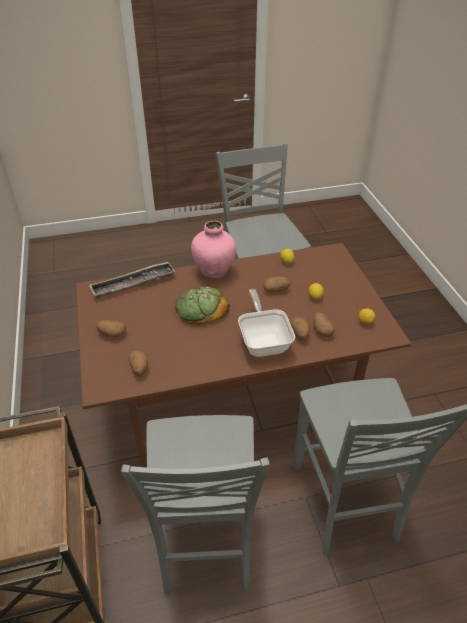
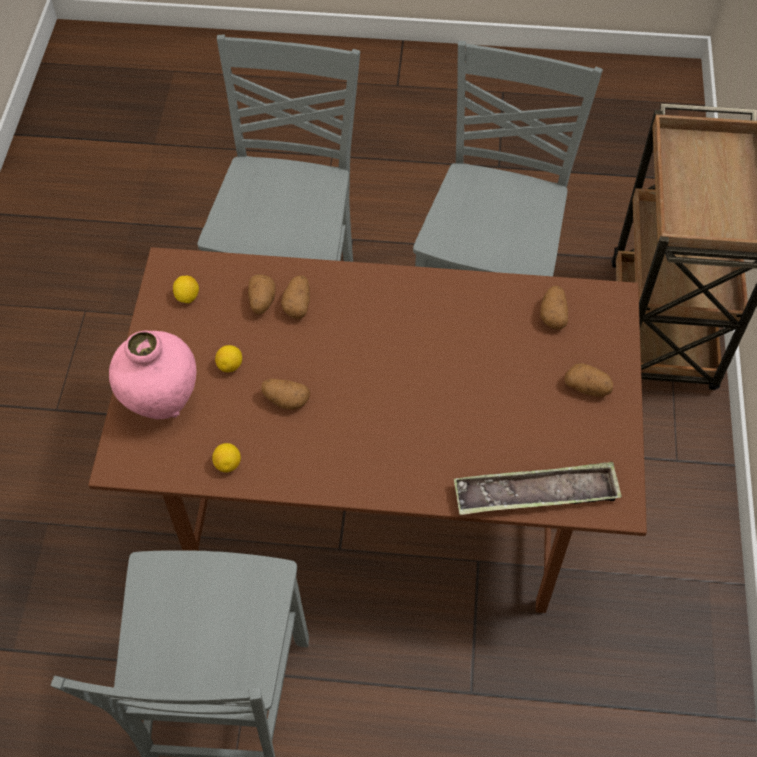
camera: 160 degrees left, 15 degrees up
bread [175,286,230,324] -> none
pink vase [191,221,236,278] -> pink vase moved to [109,330,196,419]
frying pan [238,289,295,357] -> none

